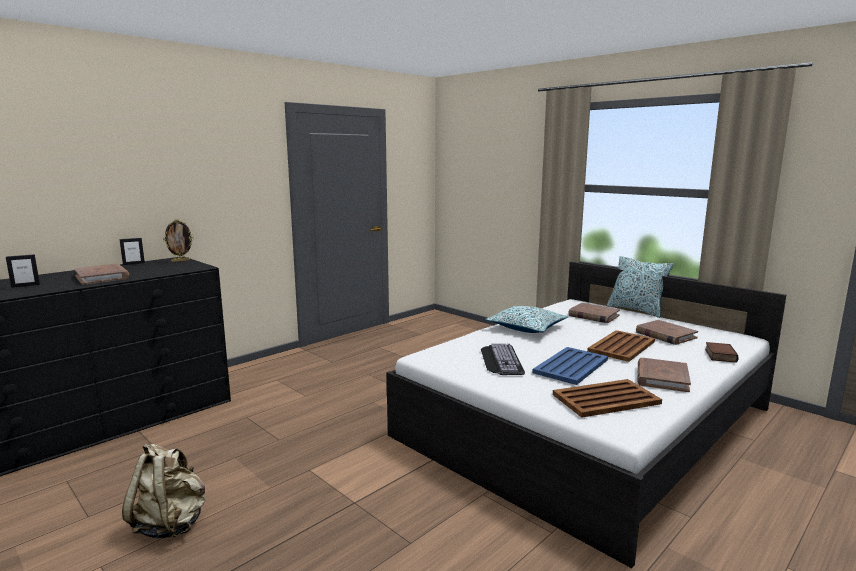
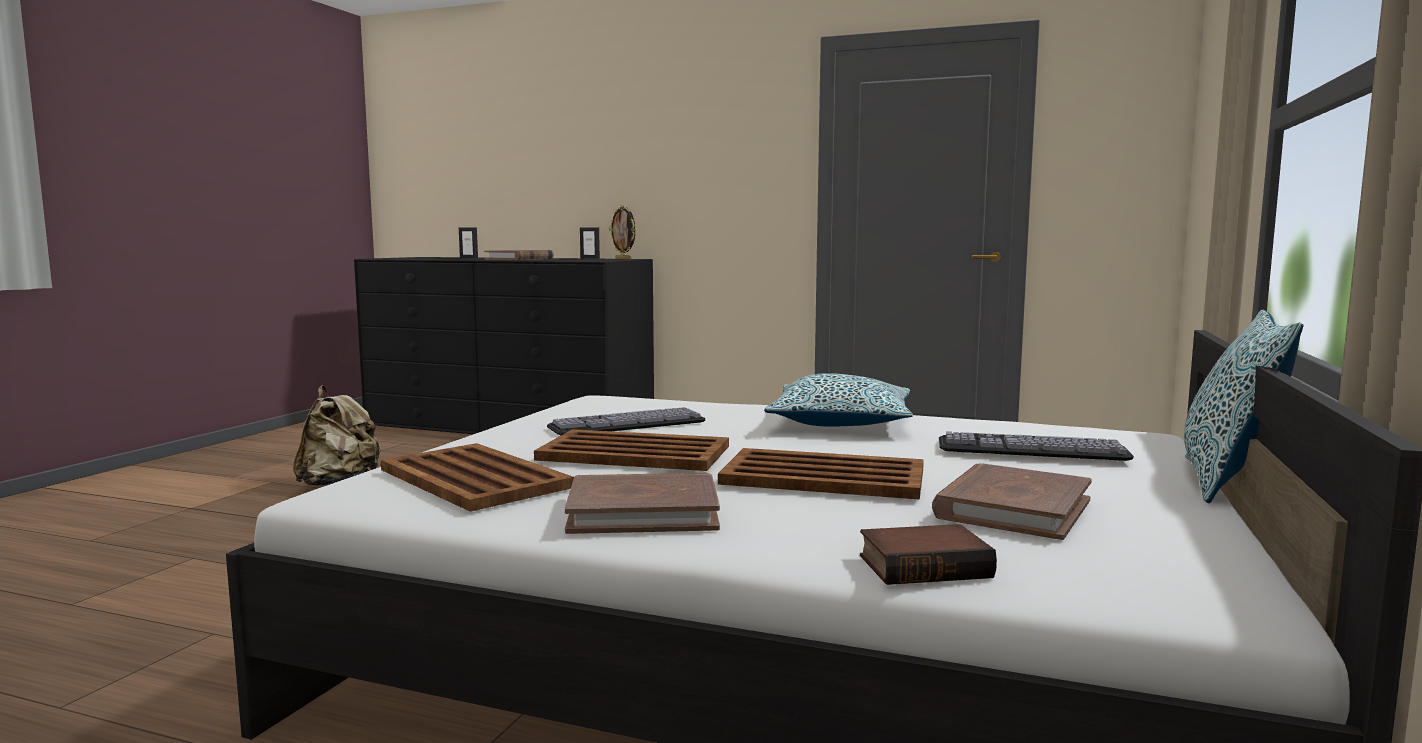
camera: 65 degrees right, 5 degrees down
blue tray [532,347,608,385] -> brown tray [534,429,729,471]
brown book [568,303,620,323] -> keyboard [939,432,1134,461]

